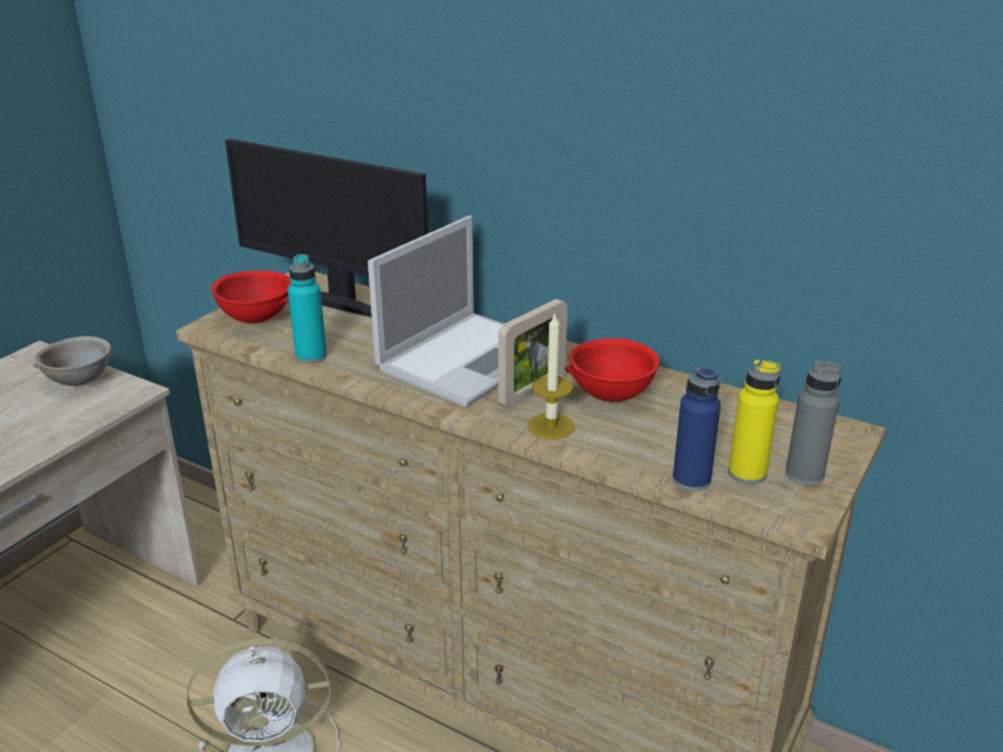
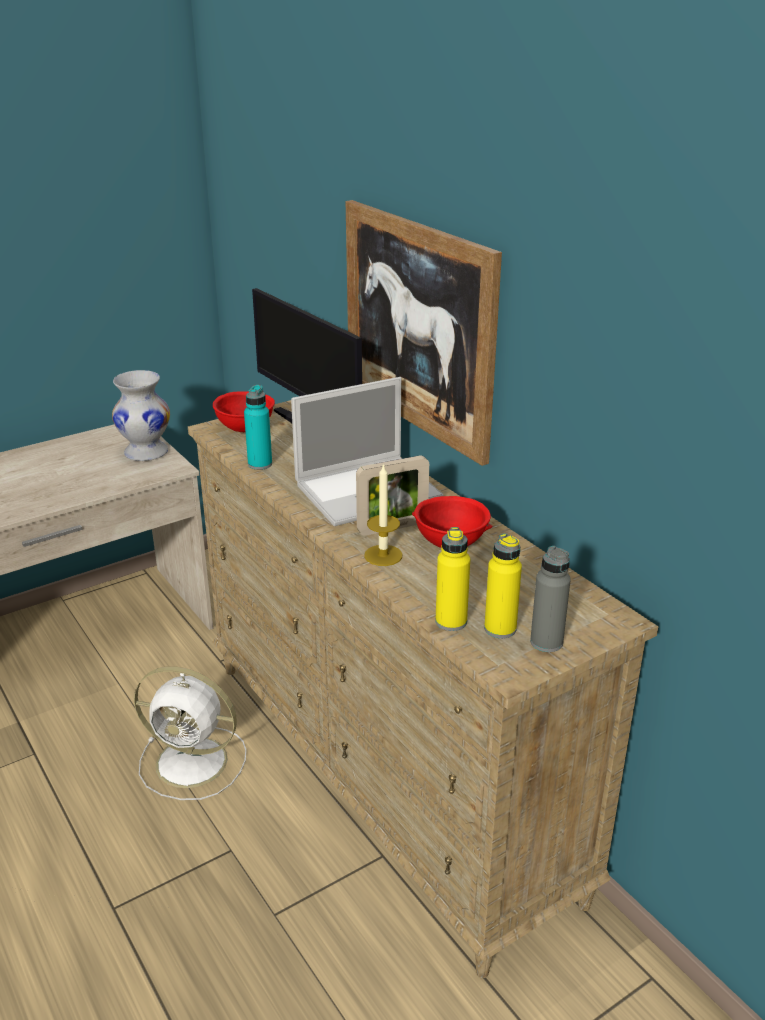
camera: 25 degrees right, 0 degrees up
grey bowl [33,336,114,386] -> white vase [112,370,170,461]
blue bottle [673,365,721,491] -> yellow bottle [435,527,470,631]
none -> picture [346,200,502,466]

